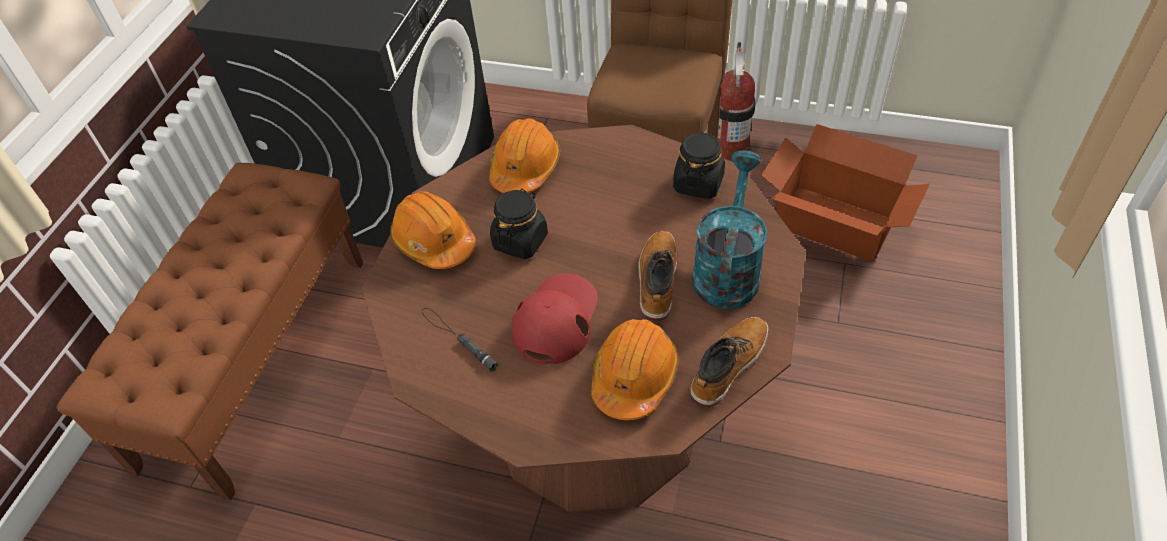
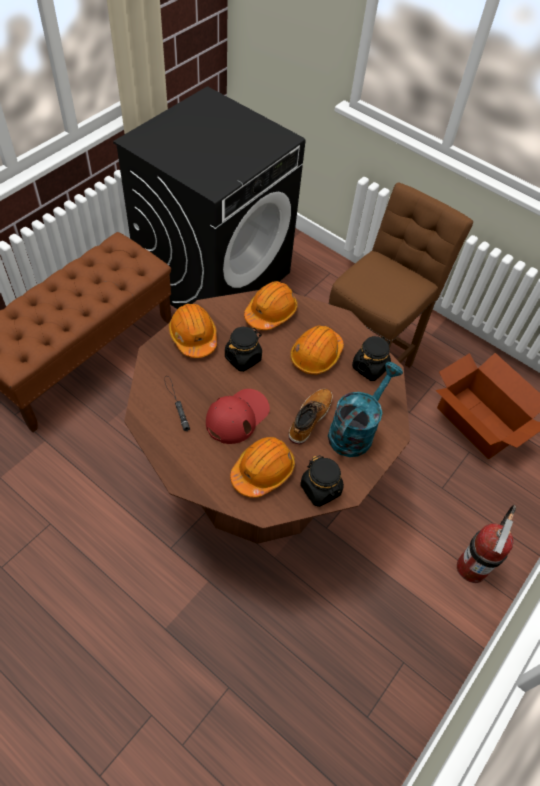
camera: 15 degrees right, 5 degrees up
boot [690,317,768,407] -> black jar [300,455,344,507]
fire extinguisher [718,42,756,162] -> fire extinguisher moved to [457,505,516,583]
none -> orange hard hat [290,325,344,375]

